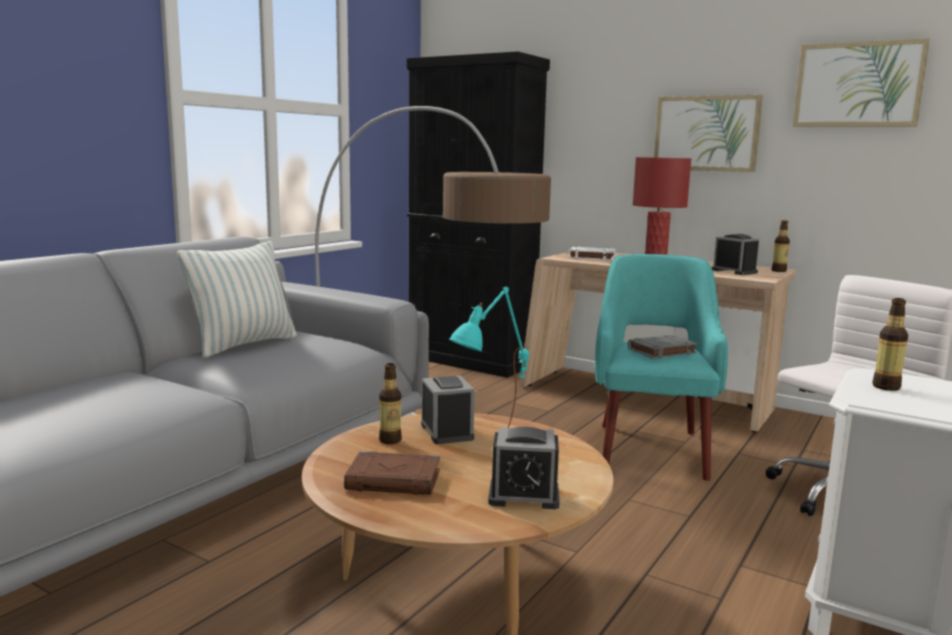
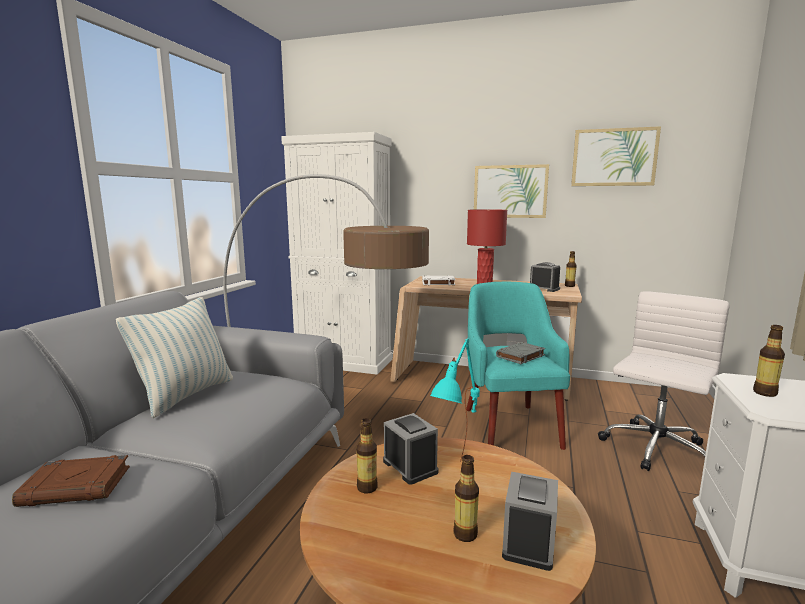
camera: 15 degrees left, 0 degrees up
brown book [344,451,440,495] -> brown book moved to [12,455,130,507]
black cabinet [407,51,550,378] -> white cabinet [281,132,392,375]
alarm clock [488,427,559,509] -> alarm clock turned 60 degrees counterclockwise [502,472,558,571]
none -> bottle [453,455,479,542]

